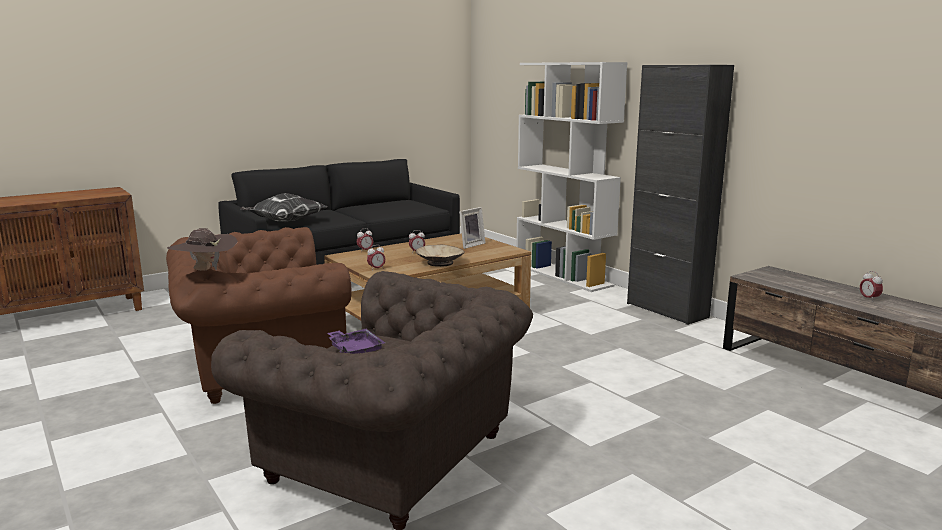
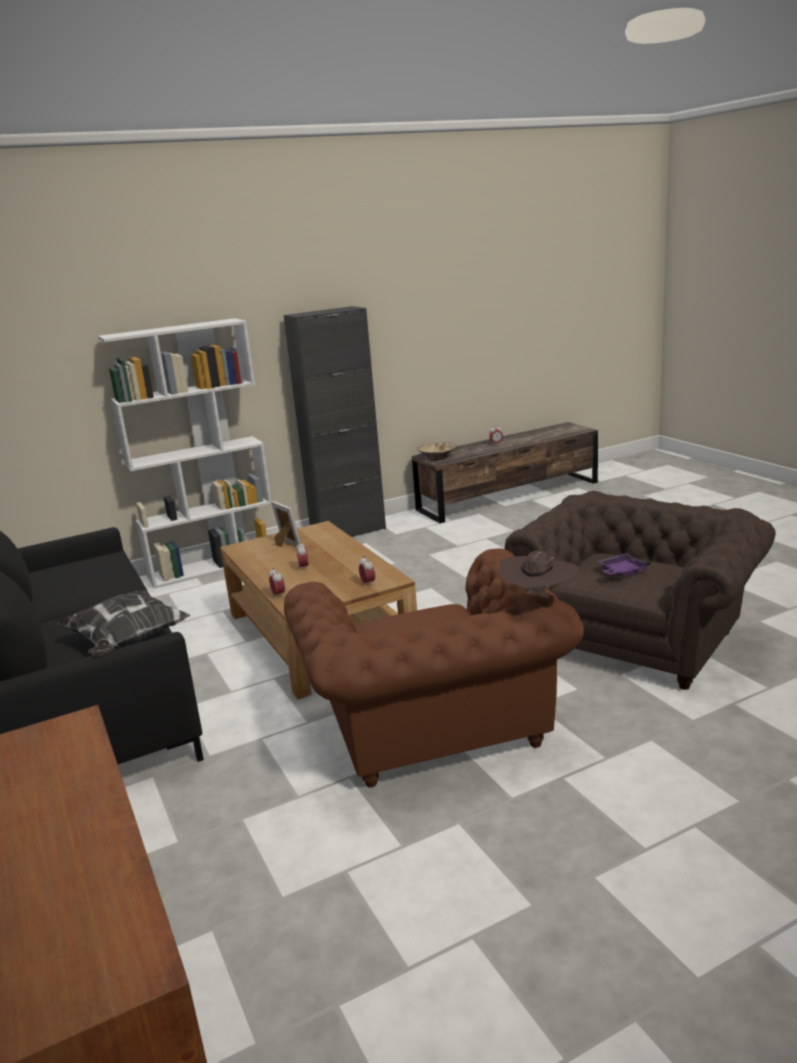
camera: 80 degrees left, 5 degrees up
beige bowl [416,245,465,267] -> beige bowl moved to [417,442,456,460]

